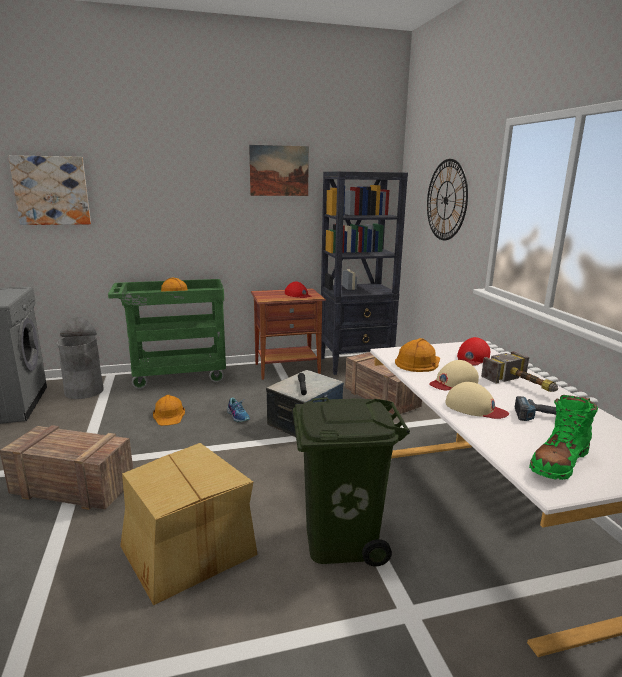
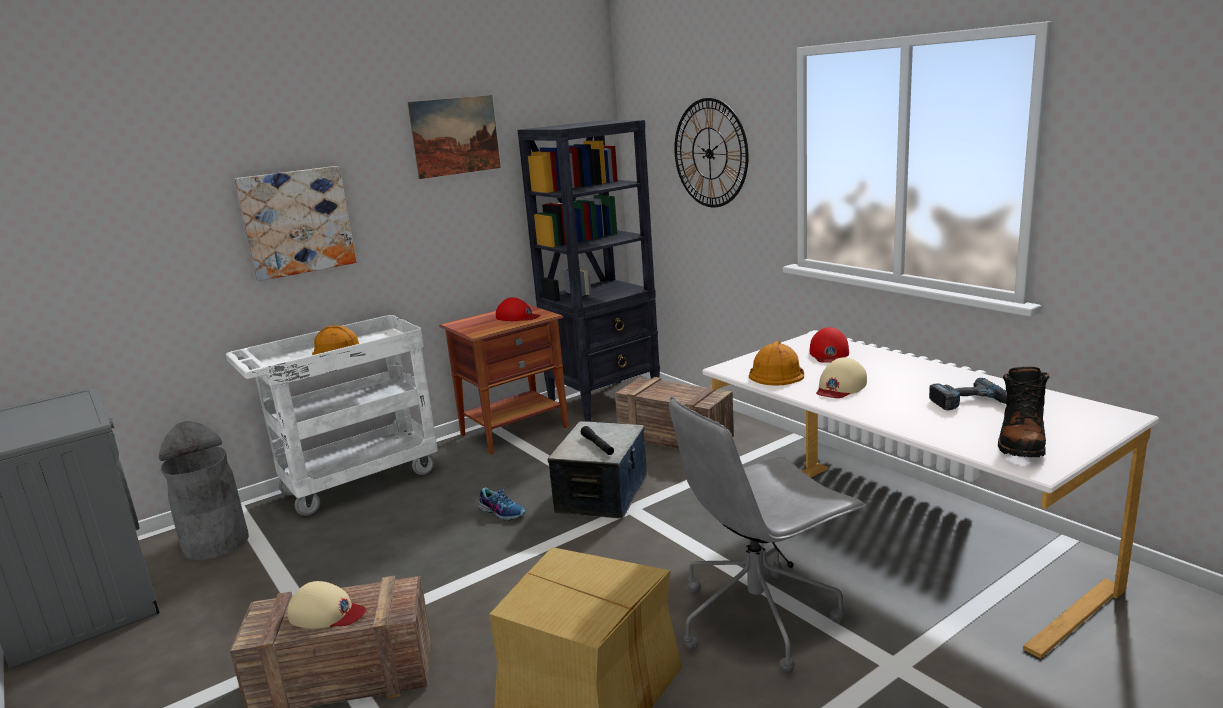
camera: 20 degrees left, 0 degrees up
picture [8,155,91,225] -> picture moved to [234,166,356,281]
green cart [108,279,226,389] -> white cart [226,315,438,516]
orange hard hat [153,395,185,426] -> none
green trash can [293,397,410,566] -> grey office chair [669,397,867,674]
beige cap [445,382,509,419] -> beige cap moved to [287,581,366,629]
hammer [481,351,558,392] -> none
green boot [529,395,598,480] -> black boot [998,367,1050,457]

